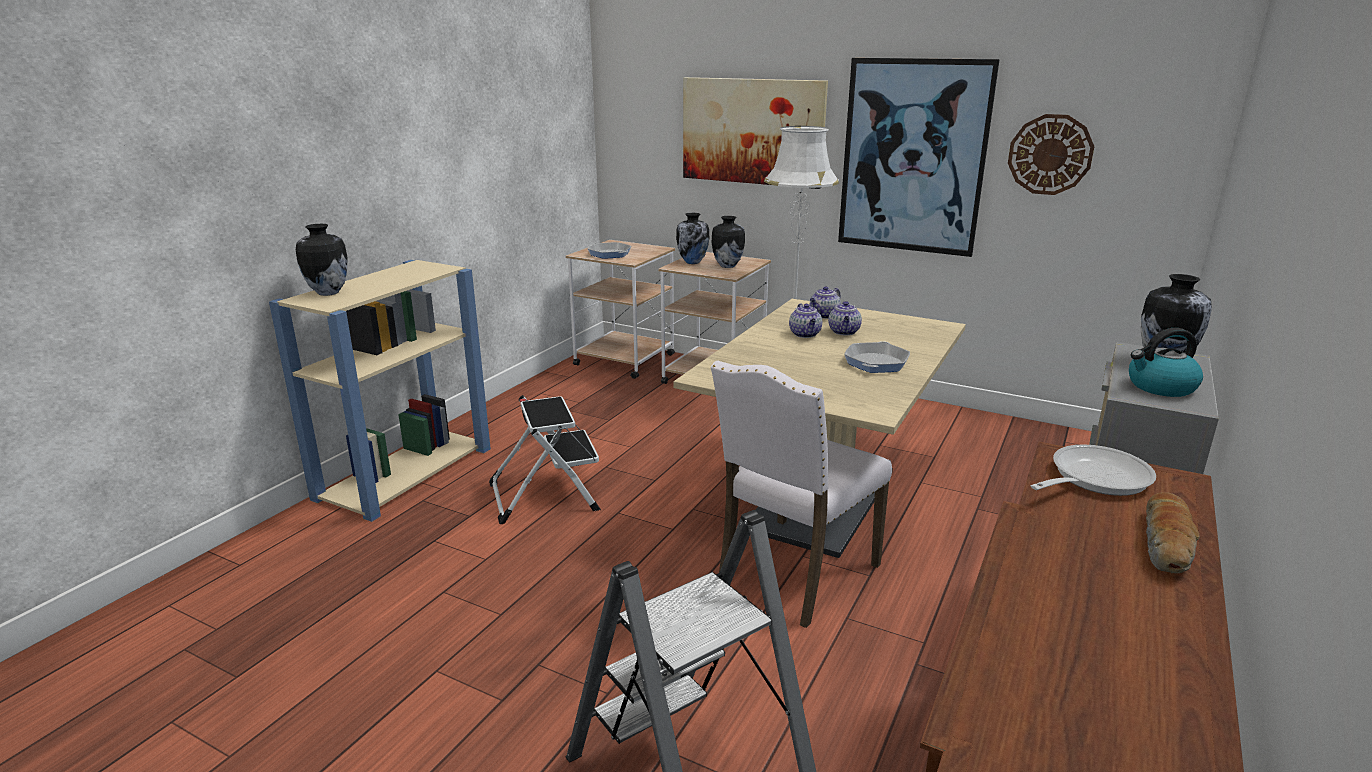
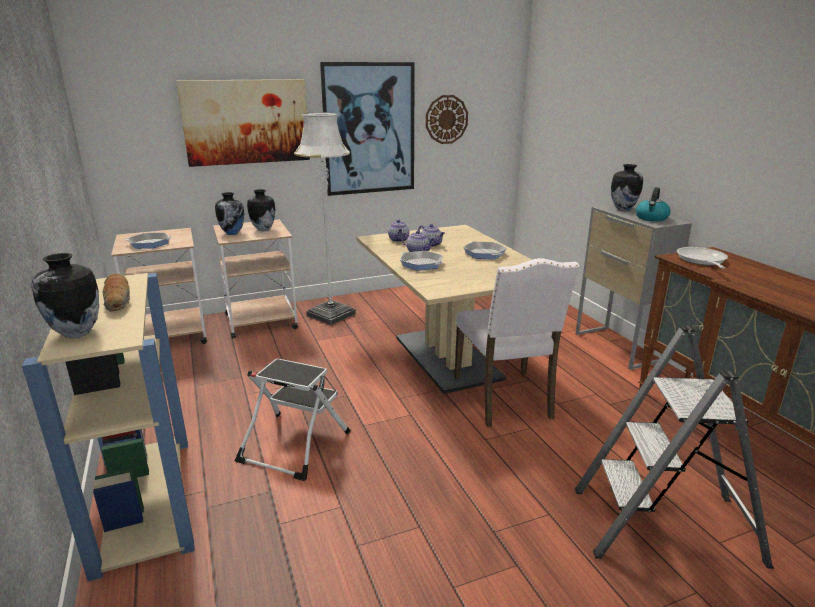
camera: 50 degrees left, 0 degrees up
bread [1146,492,1200,574] -> bread moved to [102,274,130,312]
none -> frying pan [400,251,443,271]

